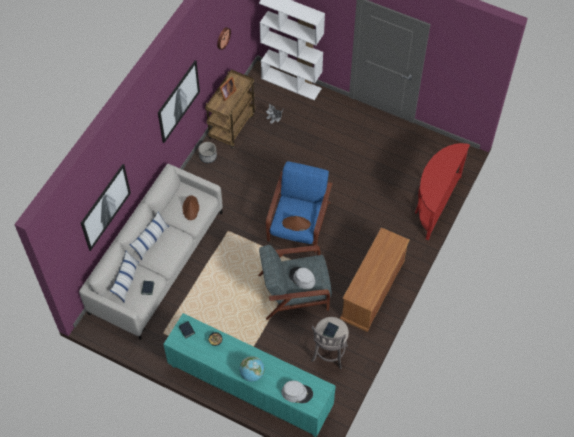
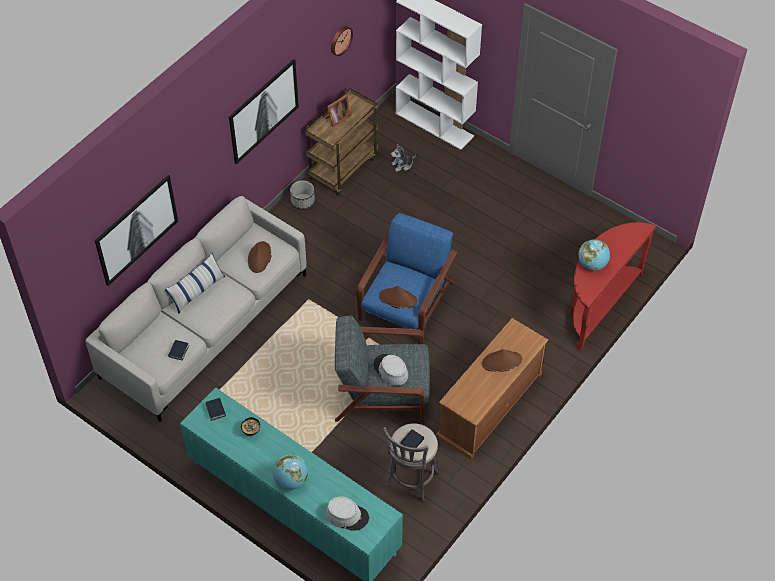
camera: 10 degrees right, 5 degrees down
pillow [110,251,139,302] -> none
none -> brown hat [482,349,522,372]
none -> globe [578,239,610,271]

